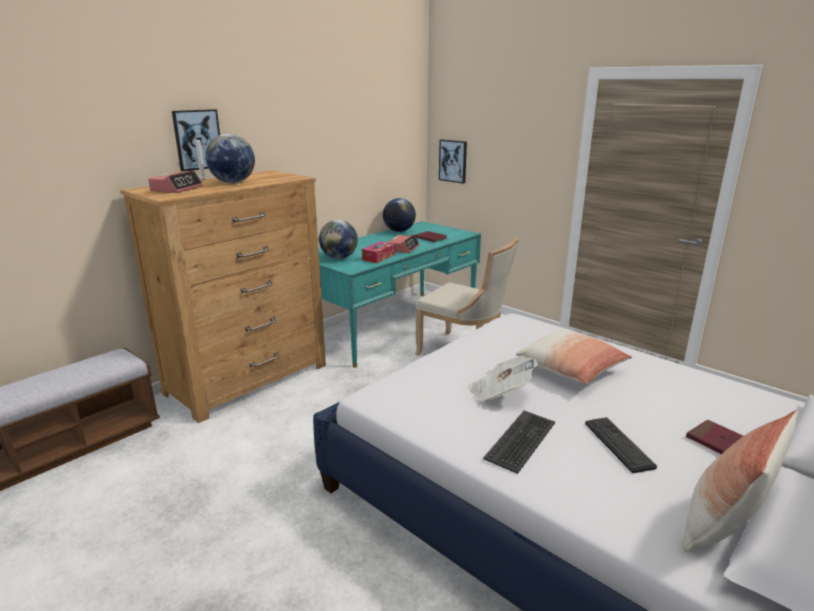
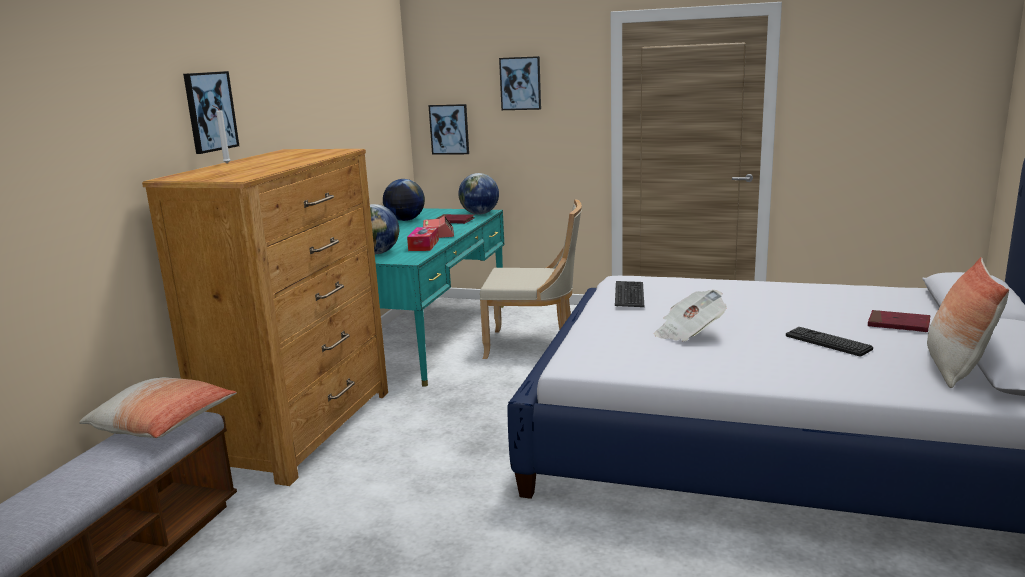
camera: 25 degrees left, 5 degrees down
alarm clock [148,170,203,193] -> none
globe [205,134,255,183] -> globe moved to [458,173,499,215]
keyboard [483,411,555,474] -> keyboard moved to [615,281,644,307]
pillow [516,330,632,384] -> pillow moved to [79,377,237,438]
none -> picture [499,56,541,110]

